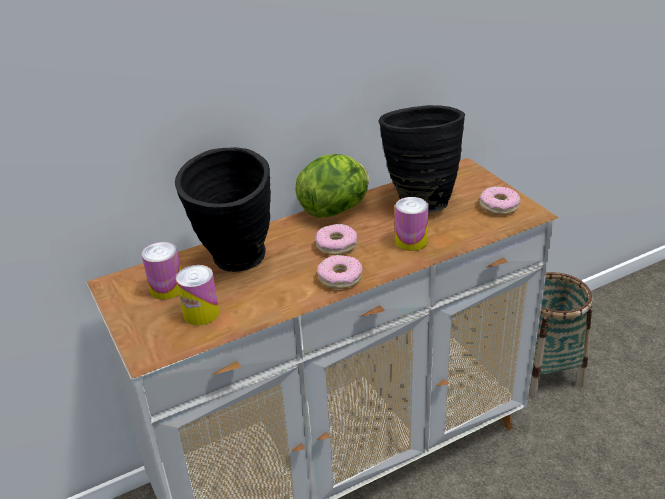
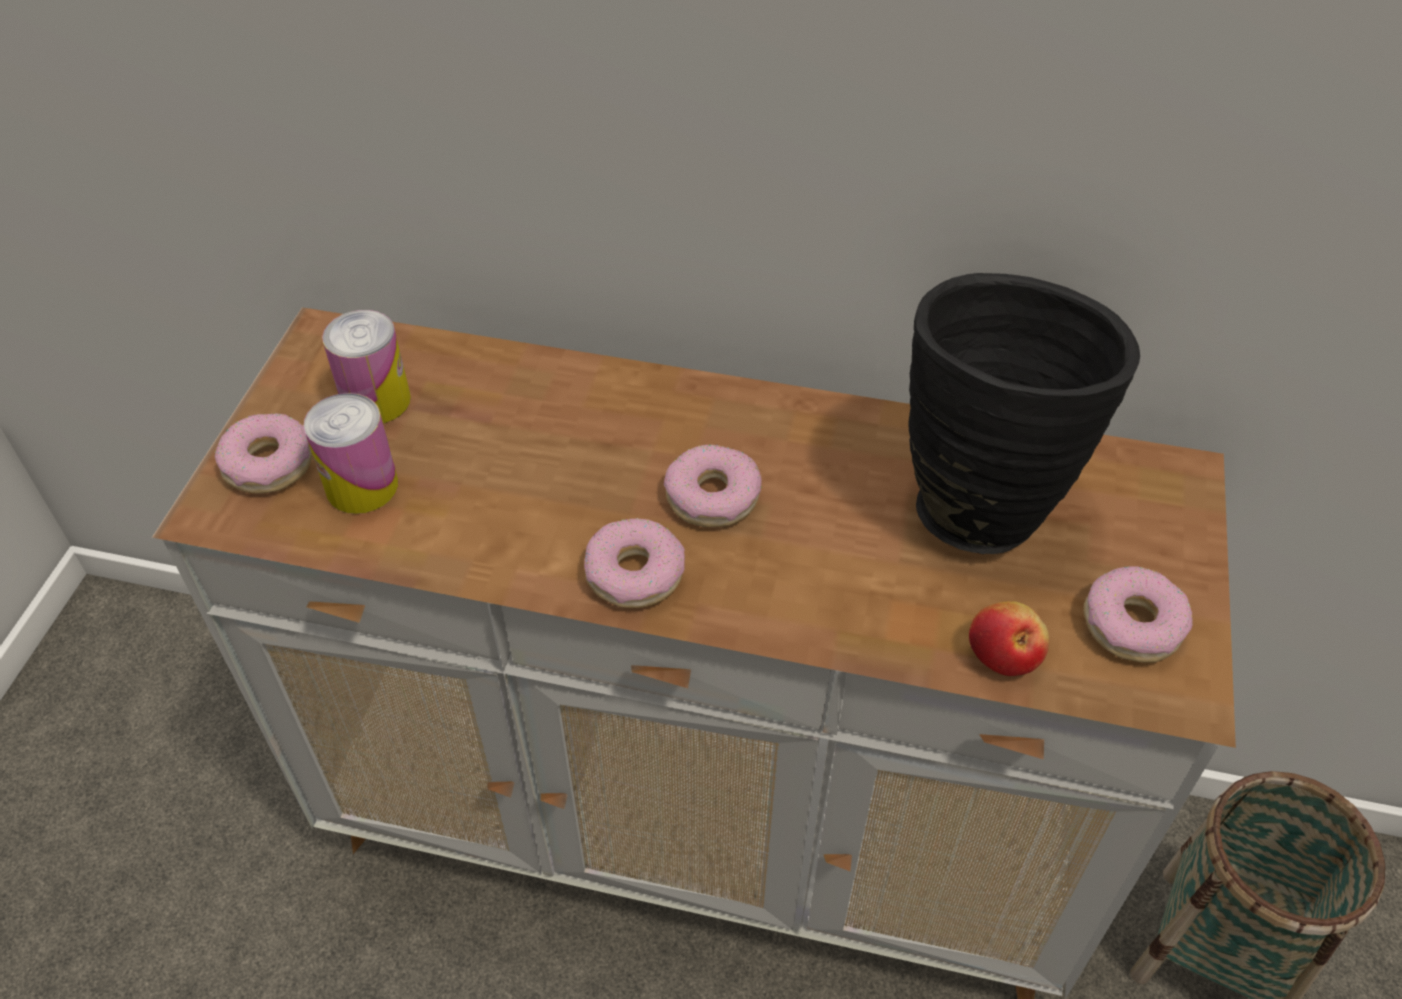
camera: 40 degrees right, 15 degrees up
black vase [175,147,271,272] -> none
lettuce [295,154,369,218] -> none
can [395,197,429,251] -> none
none -> donut [215,413,312,494]
none -> apple [969,601,1049,676]

